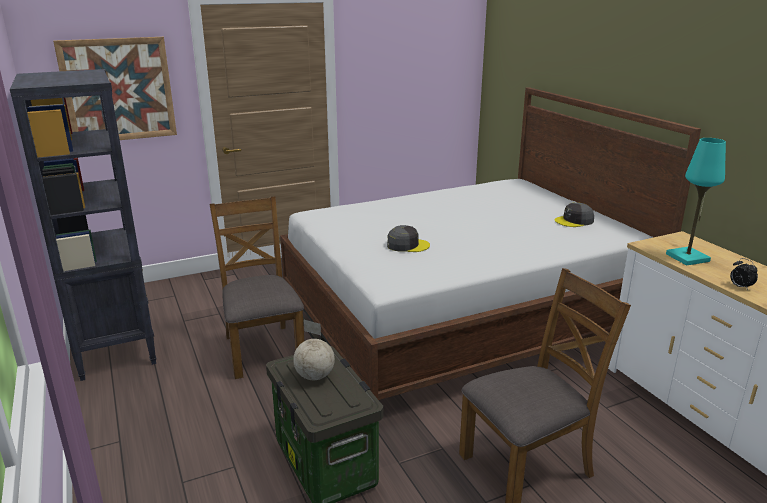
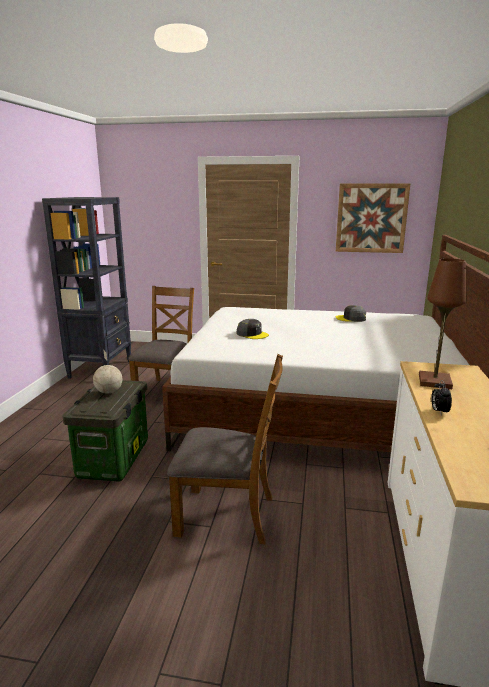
camera: 35 degrees right, 5 degrees down
picture [53,37,177,140] -> picture moved to [336,184,410,253]
grey cap [555,202,594,227] -> grey cap moved to [336,305,366,322]
turquoise table lamp [666,138,726,266] -> brown table lamp [419,258,467,389]

